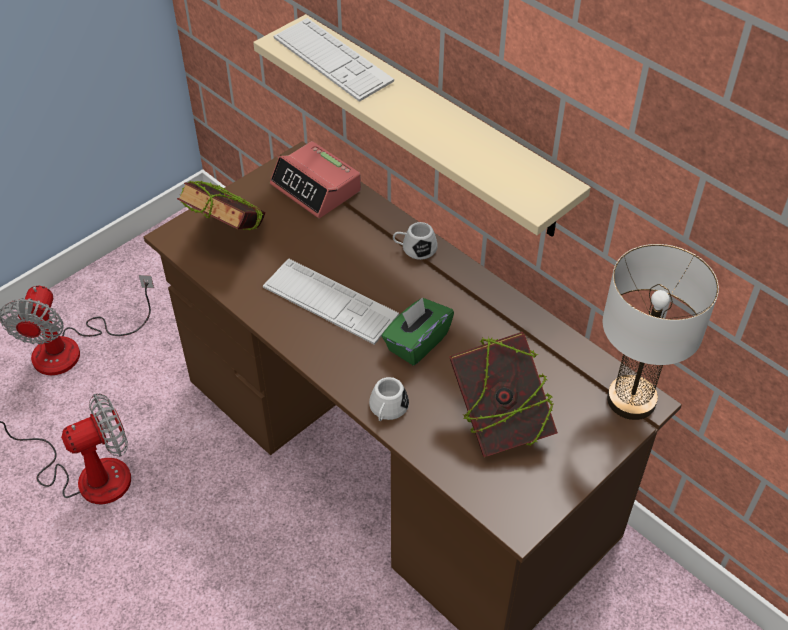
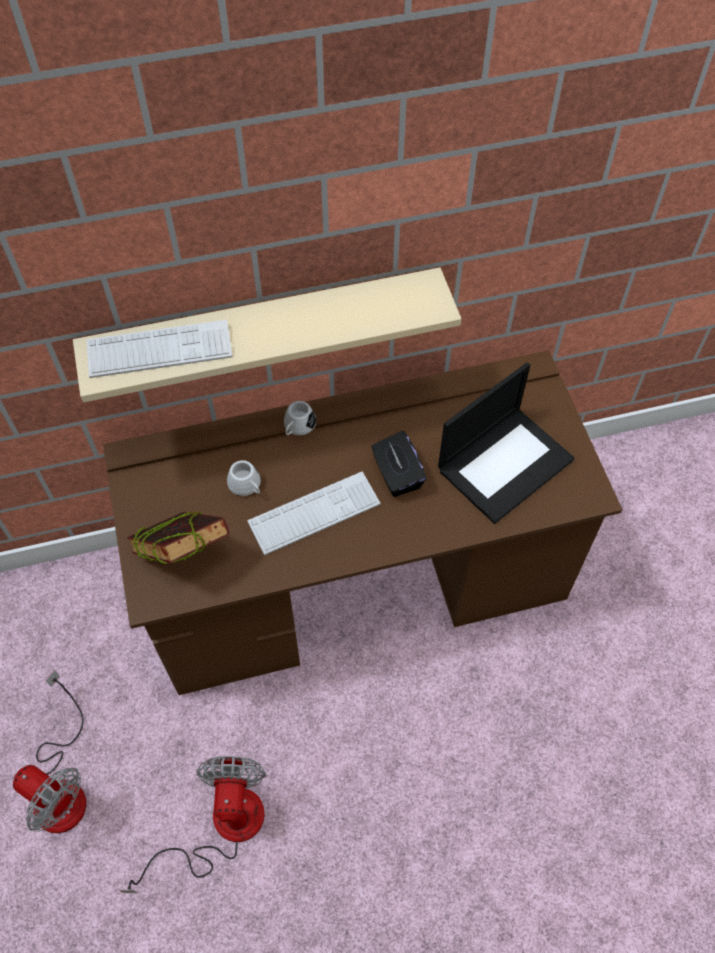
camera: 60 degrees left, 10 degrees up
alarm clock [270,141,361,218] -> none
white mug [369,377,409,421] -> white mug moved to [227,460,261,496]
green tissue box [382,297,454,366] -> black tissue box [371,431,426,497]
book [449,332,558,457] -> laptop [438,362,574,524]
table lamp [603,244,719,420] -> none

